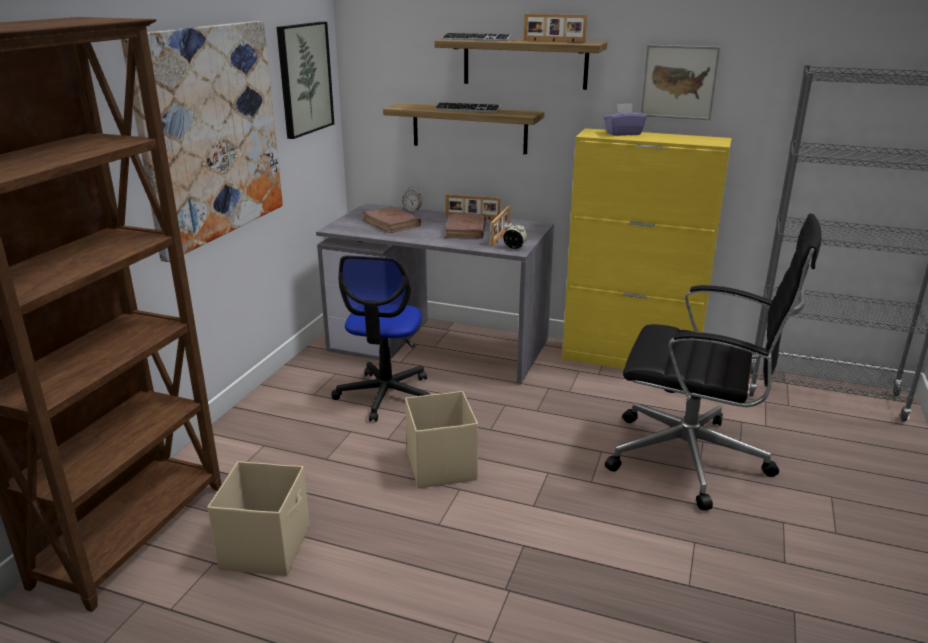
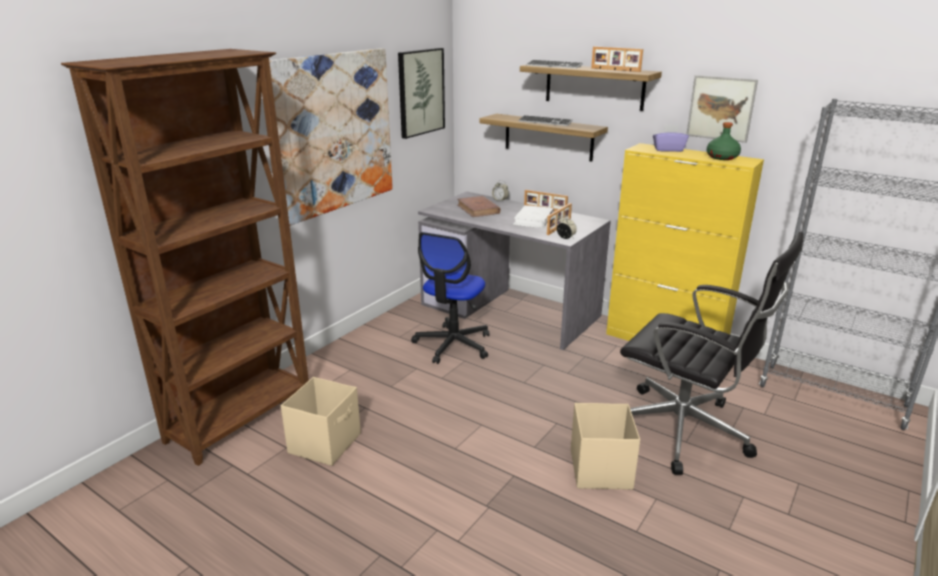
camera: 15 degrees right, 0 degrees up
beige storage box [405,391,478,488] -> beige storage box moved to [571,403,640,490]
brown book [444,213,486,239] -> white book [513,205,554,228]
none -> green bottle [707,122,741,160]

